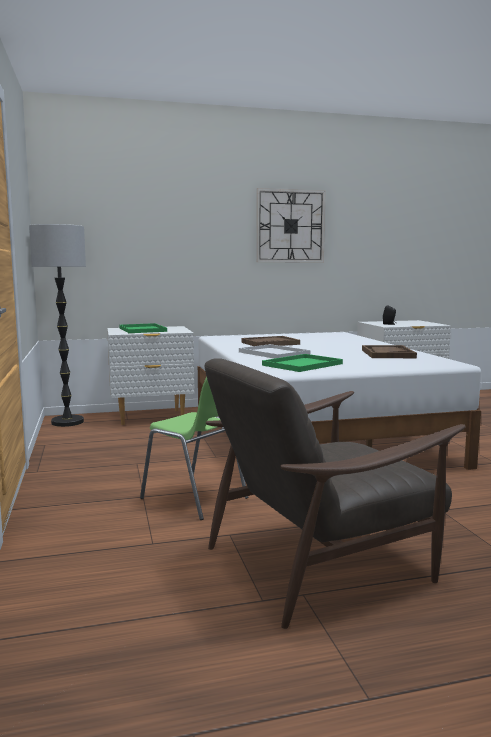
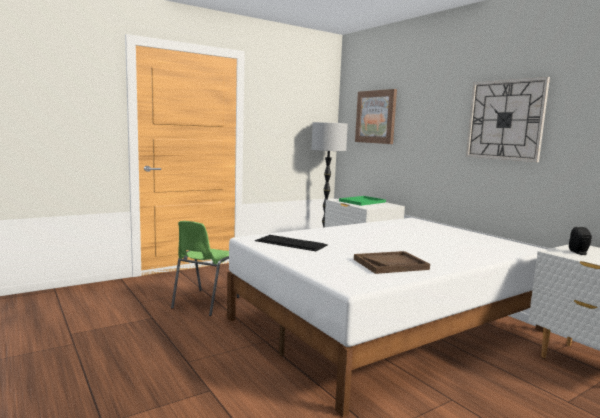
camera: 70 degrees right, 0 degrees up
brown armchair [205,358,466,629] -> none
white tray [239,344,310,359] -> none
brown tray [241,336,300,346] -> none
green tray [262,354,343,372] -> keyboard [255,235,328,251]
none -> picture [355,89,397,144]

